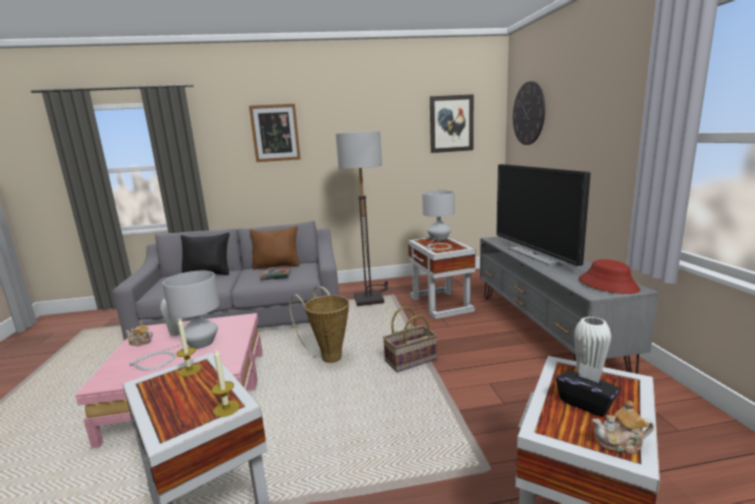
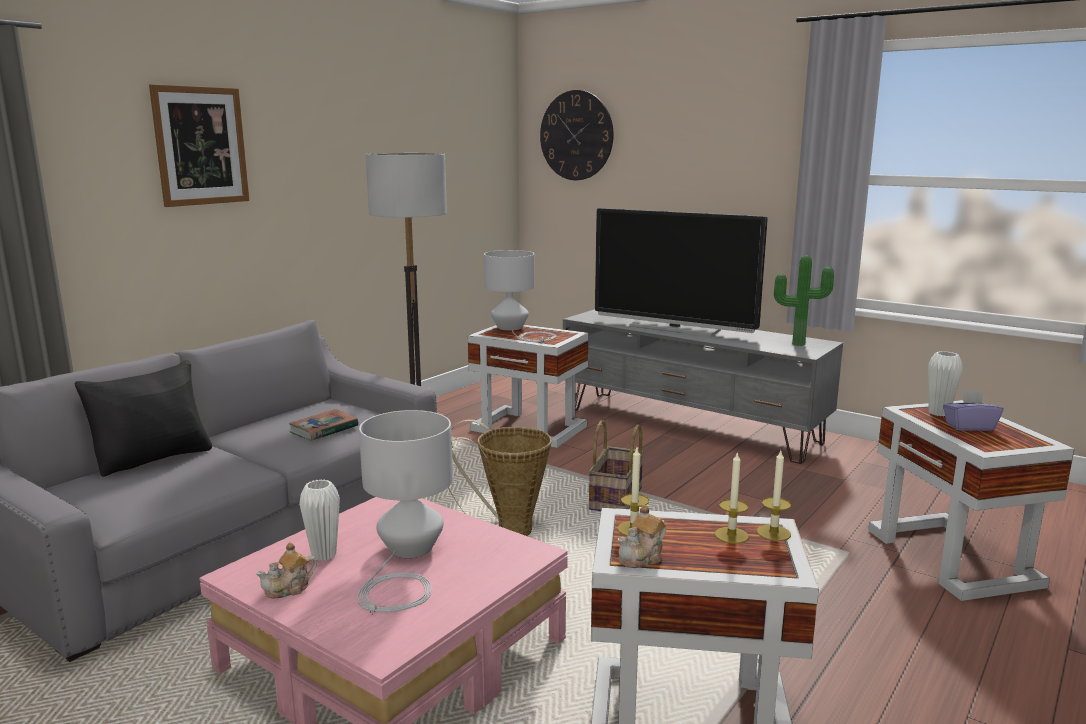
camera: 45 degrees left, 0 degrees up
brown pillow [250,226,300,270] -> none
picture [430,94,474,153] -> none
black tissue box [556,363,620,417] -> purple tissue box [943,390,1003,431]
red hat [579,259,640,294] -> potted plant [774,256,834,346]
teapot [592,400,654,454] -> teapot moved to [618,505,666,568]
none -> candle [715,451,749,544]

